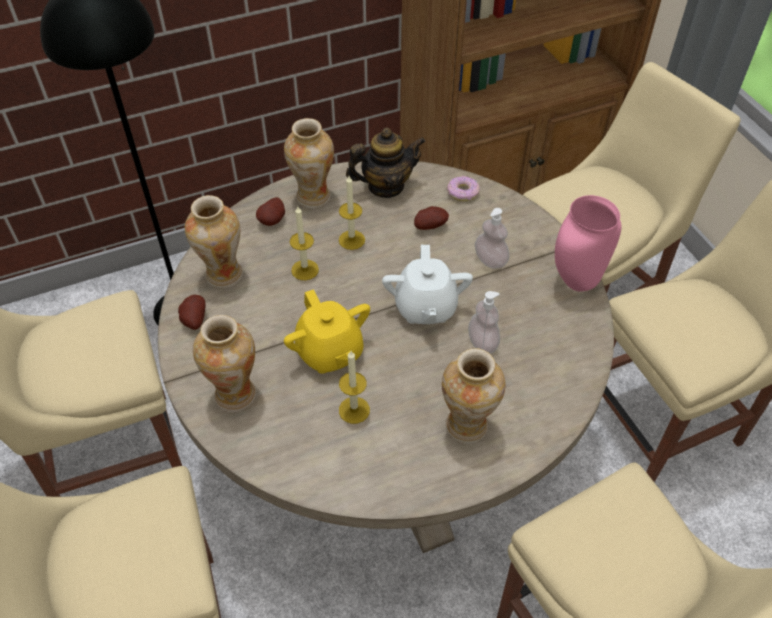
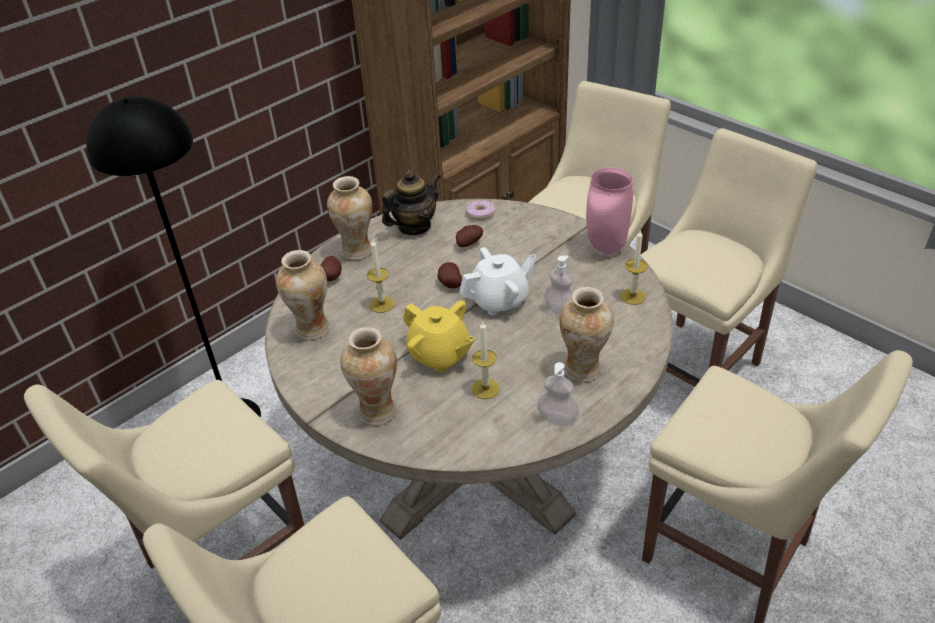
camera: 20 degrees left, 10 degrees down
potato [178,295,206,330] -> potato moved to [437,262,462,288]
candle [339,176,365,250] -> candle moved to [620,229,648,305]
white teapot [382,245,473,324] -> white teapot turned 90 degrees counterclockwise [460,247,537,315]
soap dispenser [475,208,509,269] -> soap dispenser moved to [537,362,579,426]

